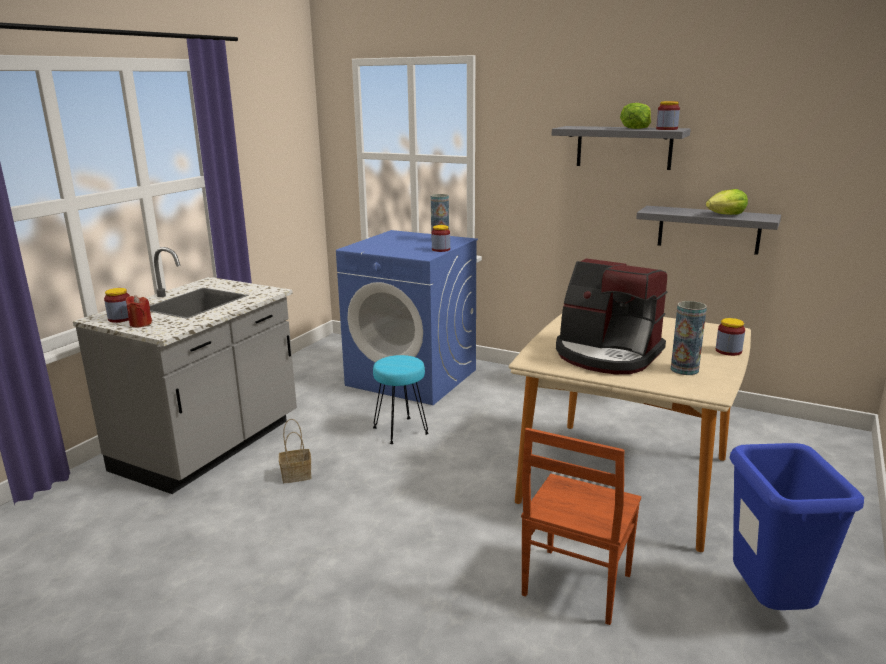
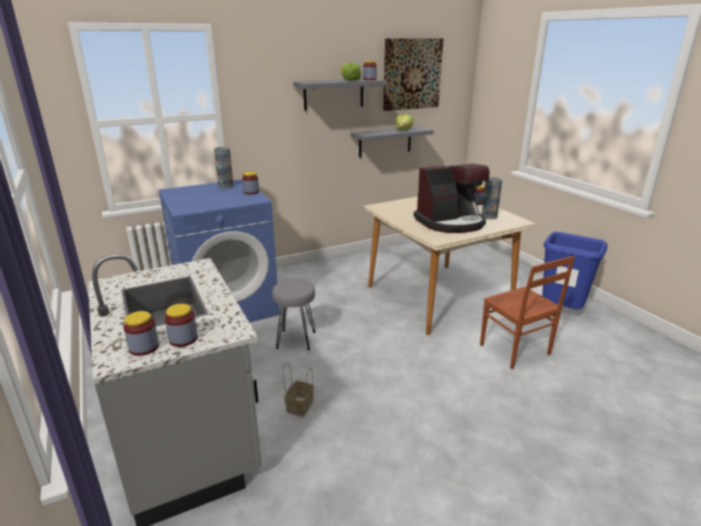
camera: 55 degrees left, 5 degrees up
red candle [126,295,152,327] -> jar [165,303,198,347]
turquoise stool [373,355,429,444] -> grey stool [272,279,316,350]
none -> picture [383,38,444,111]

